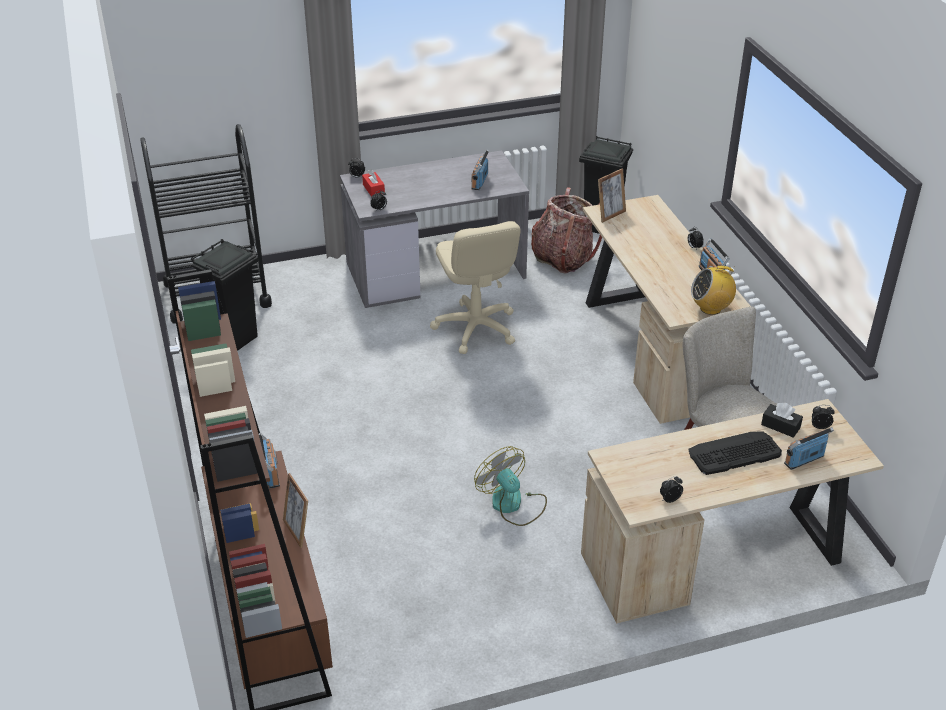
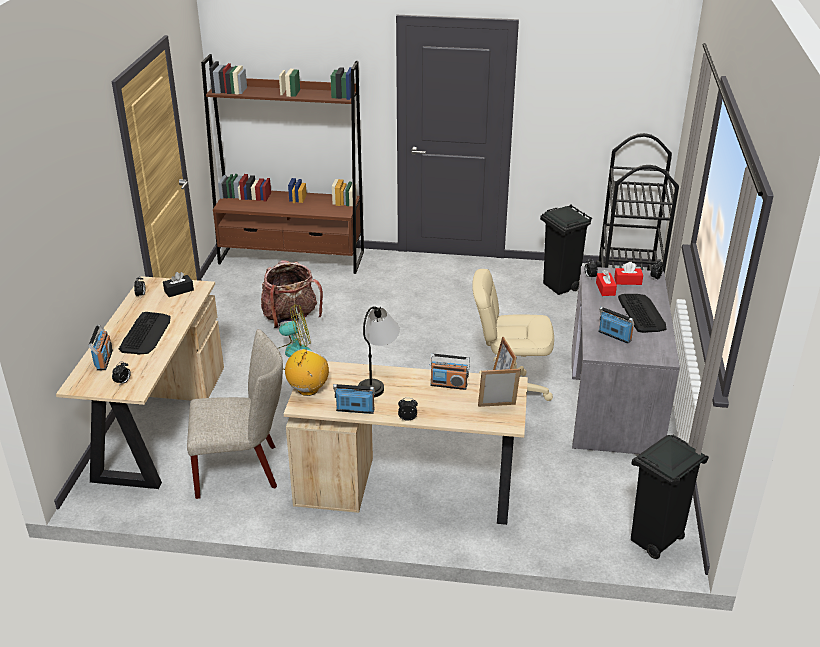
camera: 115 degrees right, 5 degrees down
radio [259,433,280,488] -> radio moved to [430,354,470,390]
picture frame [283,473,308,548] -> picture frame moved to [478,369,521,407]
backpack [531,187,602,274] -> backpack moved to [261,260,323,328]
black tissue box [761,403,803,438] -> black tissue box moved to [163,272,194,297]
none -> table lamp [358,306,399,397]
none -> red tissue box [596,270,617,296]
none -> keyboard [618,294,666,333]

